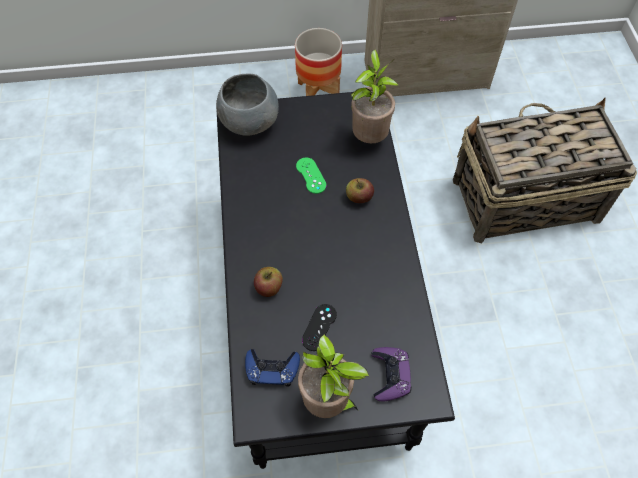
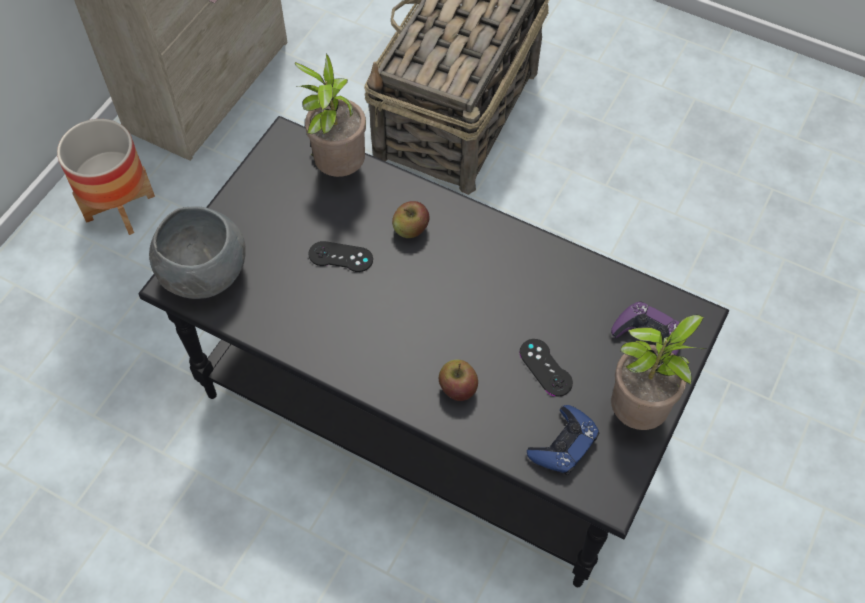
camera: 55 degrees left, 0 degrees up
green game controller [296,158,326,194] -> black game controller [308,241,373,272]

